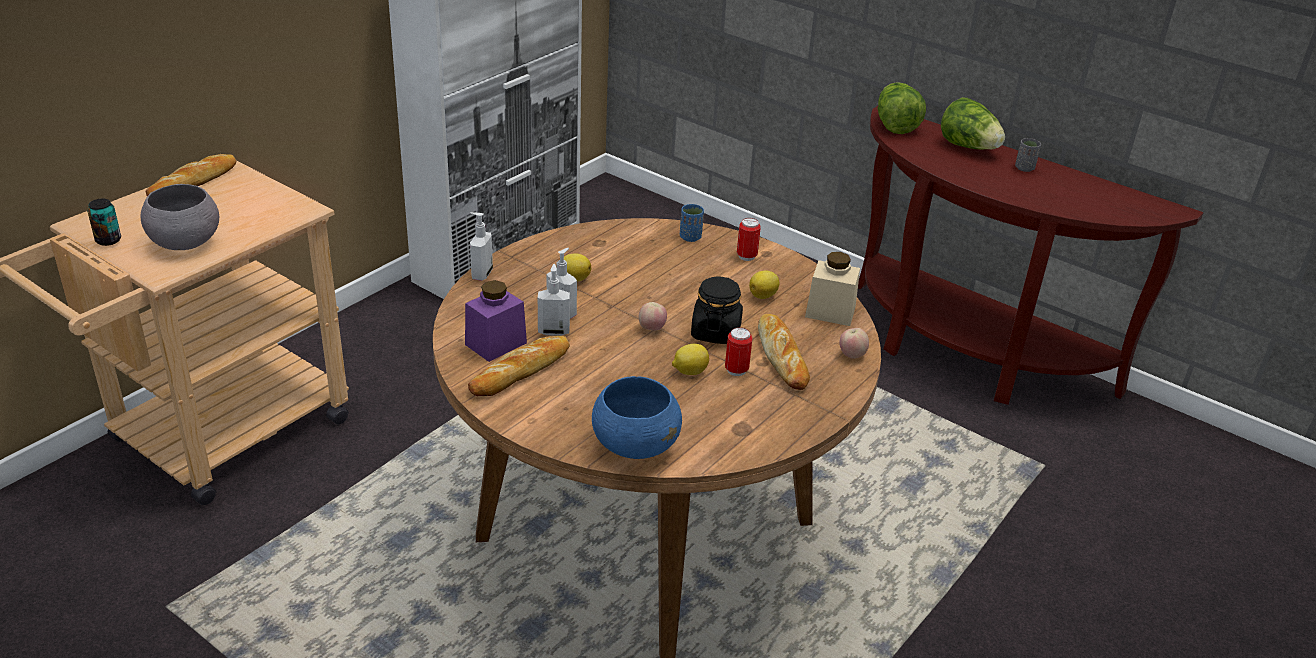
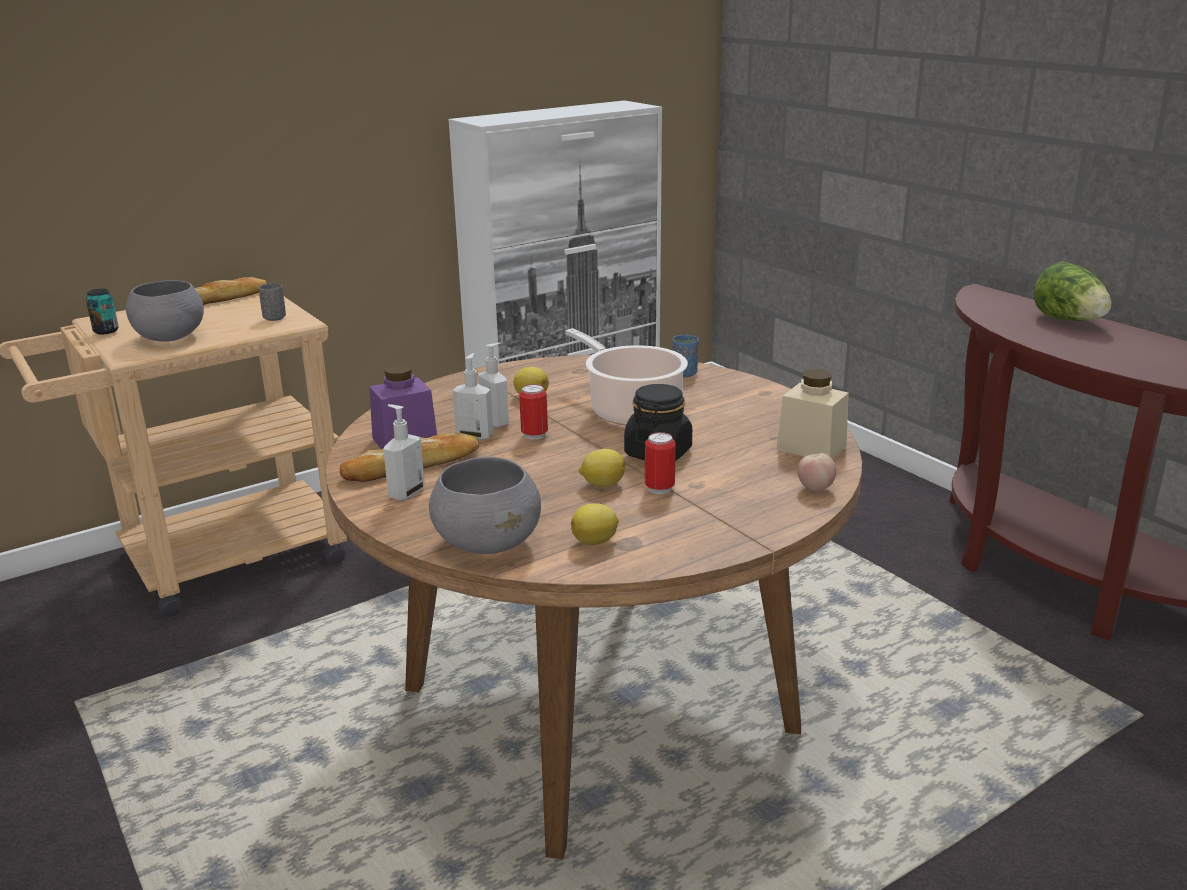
camera: 20 degrees right, 10 degrees down
soap dispenser [470,212,493,281] -> soap dispenser moved to [383,404,425,501]
blue bowl [592,376,682,459] -> grey bowl [429,457,541,554]
apple [639,302,667,331] -> none
can [737,218,761,261] -> can moved to [519,384,548,440]
lemon [749,271,779,299] -> lemon moved to [571,503,619,545]
bread [758,314,810,390] -> none
lettuce [878,82,926,134] -> none
grey cup [1015,138,1041,172] -> grey cup moved to [259,283,286,321]
none -> cooking pot [565,328,688,426]

